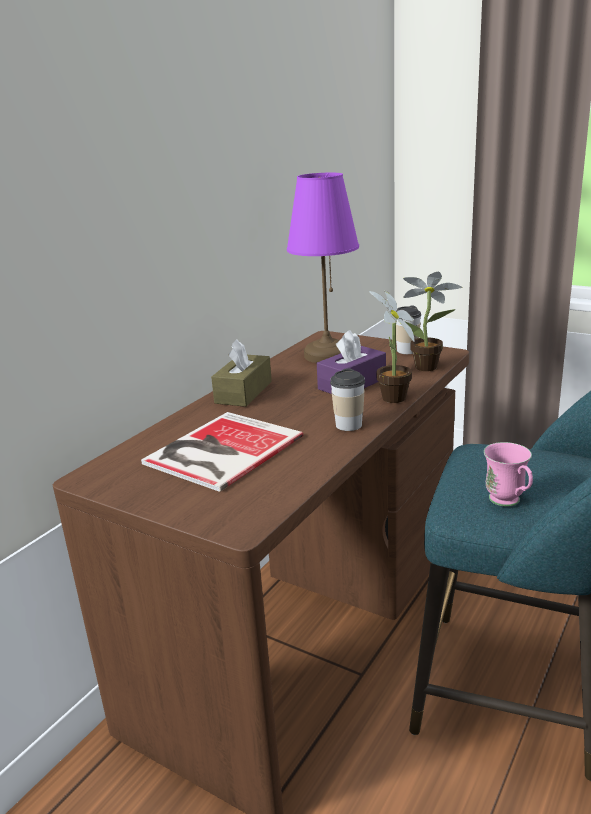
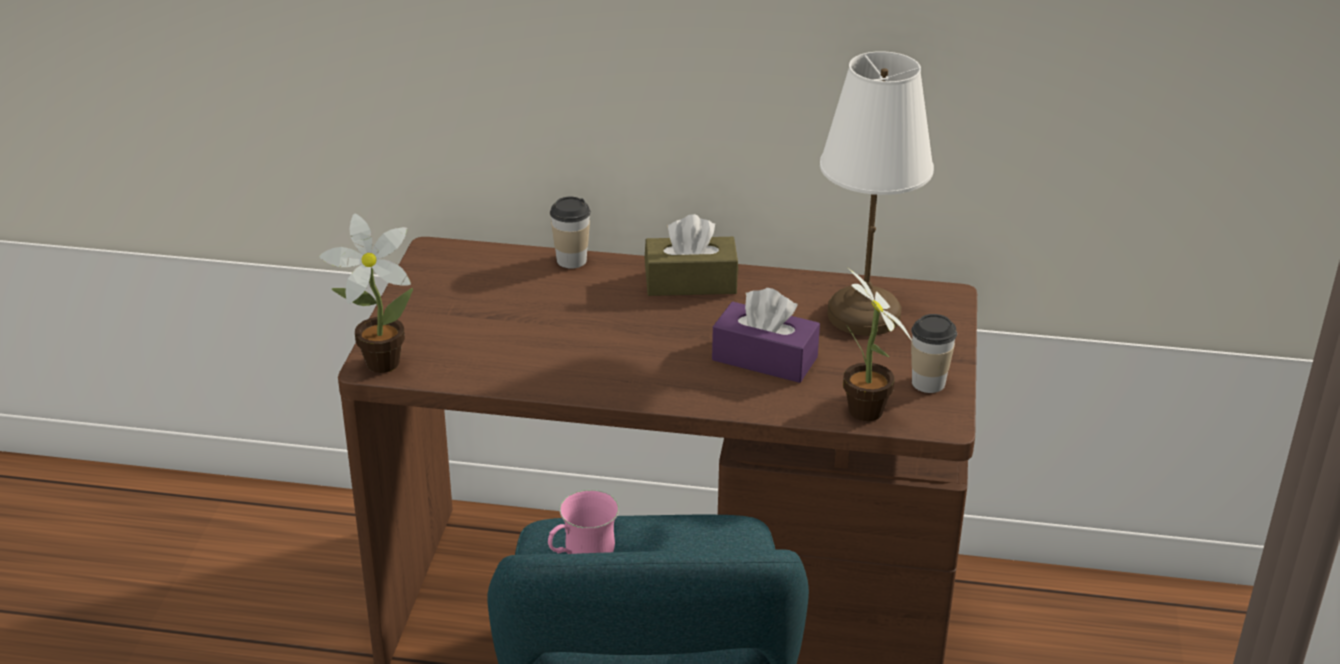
camera: 65 degrees right, 10 degrees up
book [141,412,303,492] -> none
purple table lamp [287,173,359,363] -> white table lamp [820,51,934,336]
cup [330,369,365,431] -> cup moved to [550,197,591,268]
potted plant [369,290,414,403] -> potted plant moved to [319,213,413,373]

